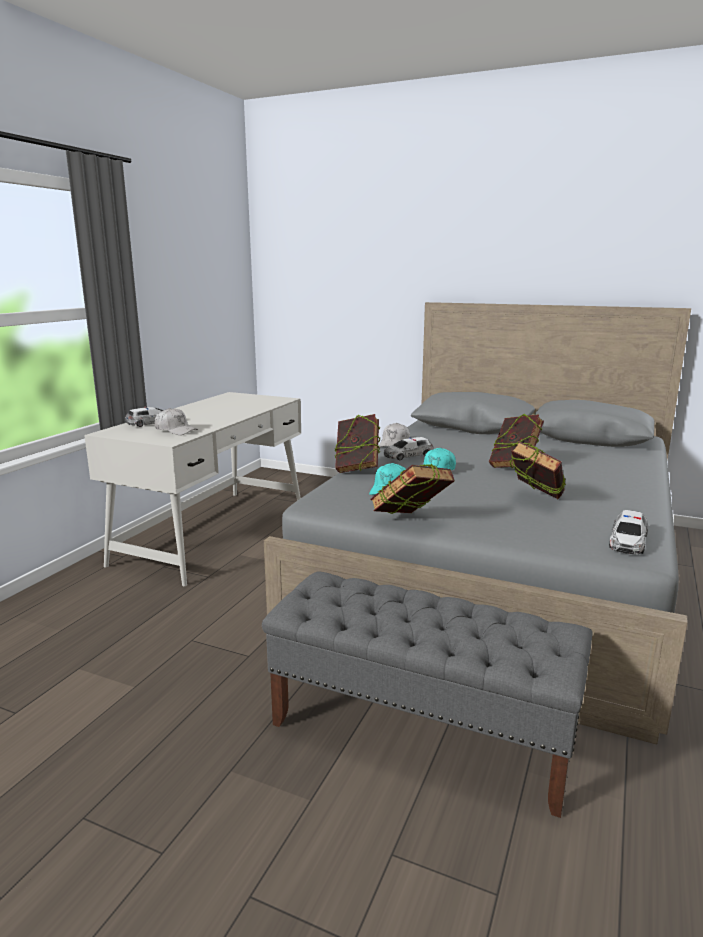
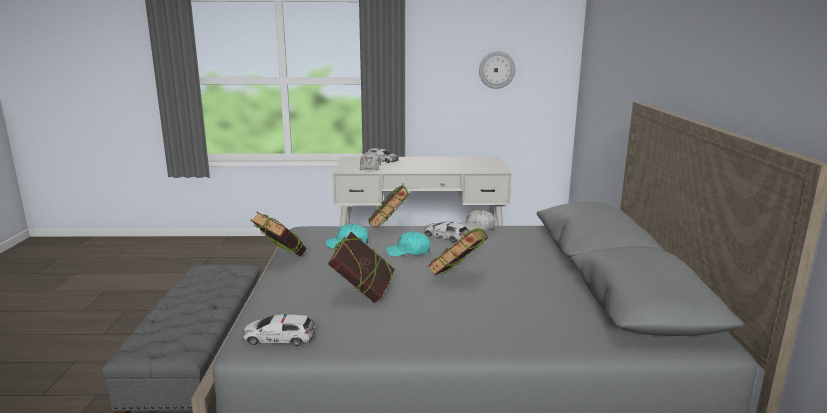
camera: 65 degrees right, 0 degrees up
none -> wall clock [479,51,516,89]

